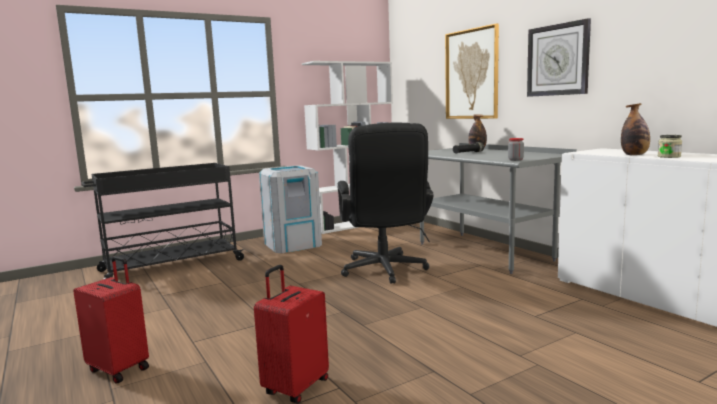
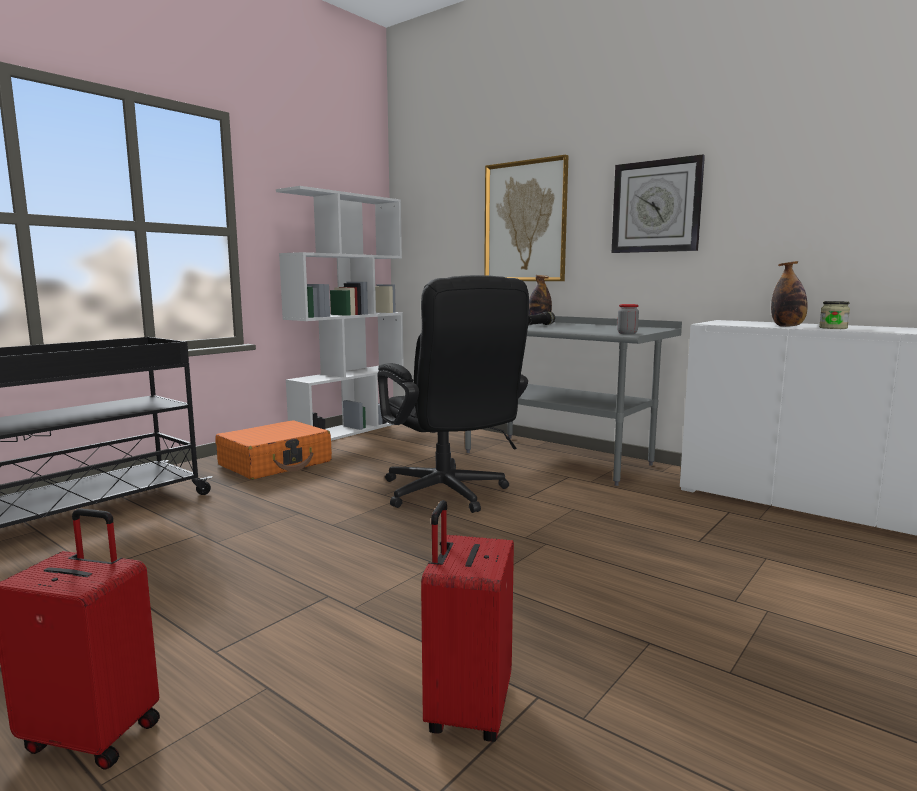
camera: 20 degrees left, 0 degrees up
grey trash can [259,165,322,253] -> orange suitcase [215,420,332,480]

